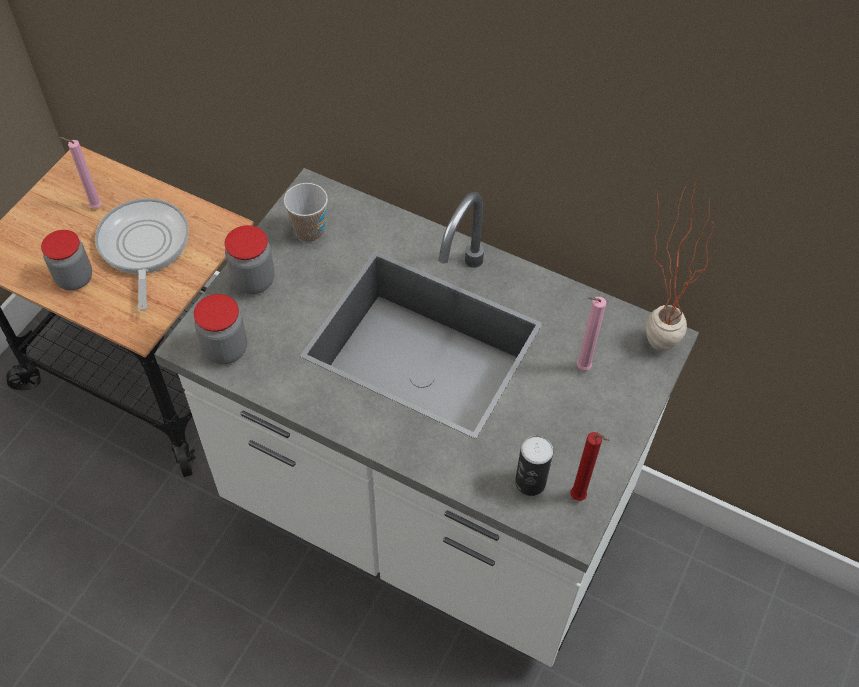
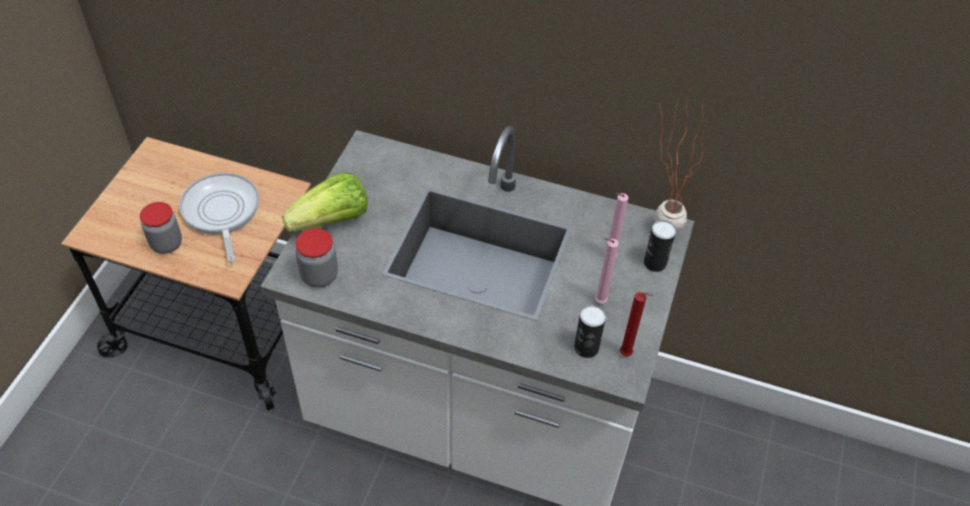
camera: 10 degrees left, 5 degrees down
pink candle [59,137,102,208] -> pink candle moved to [595,238,619,304]
jar [225,225,274,294] -> lettuce [282,172,368,232]
cup [284,183,328,242] -> none
none -> can [644,220,676,272]

